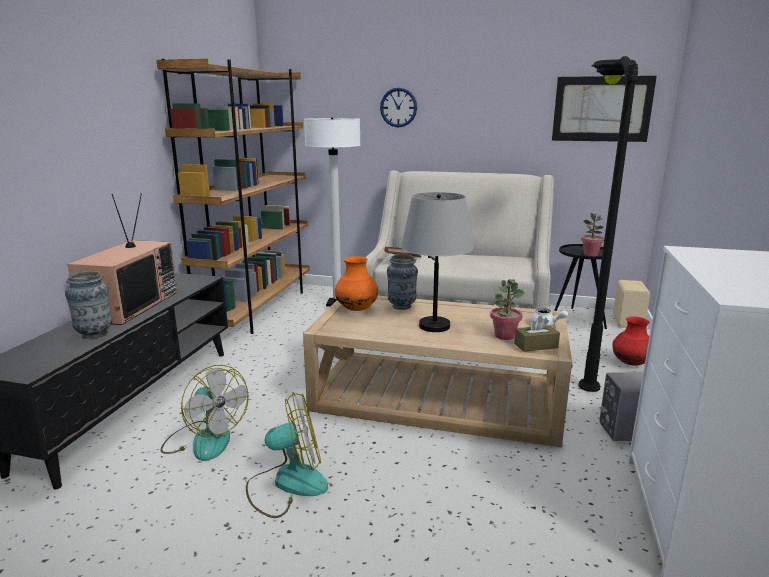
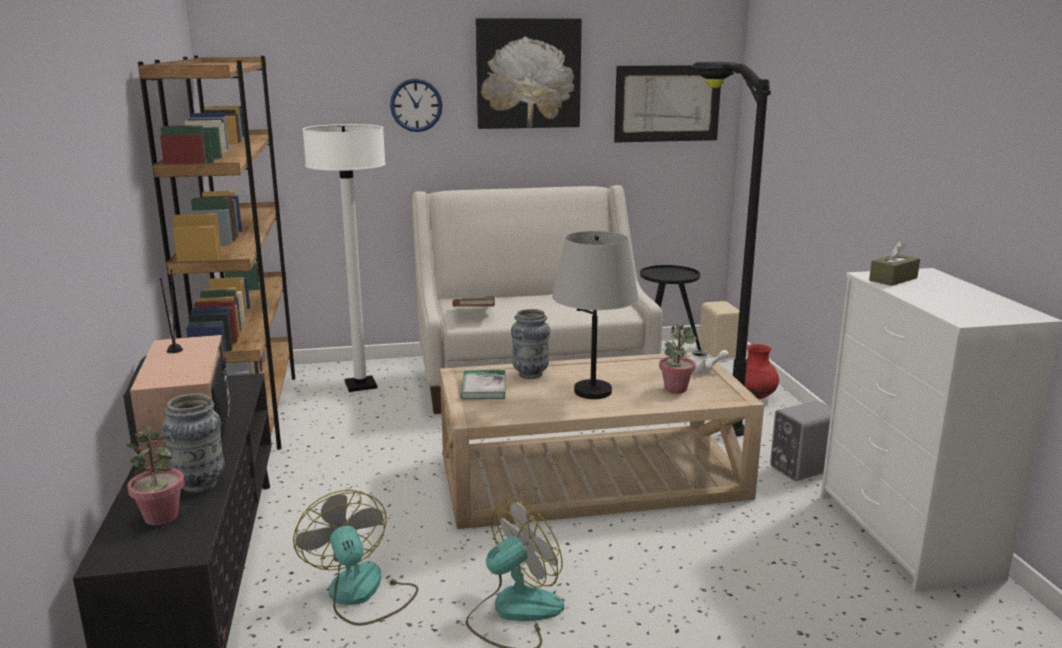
camera: 25 degrees left, 0 degrees up
fan [161,365,249,461] -> fan turned 135 degrees counterclockwise [293,490,419,626]
orange vase [335,256,378,311] -> book [461,370,505,399]
brown tissue box [514,316,560,352] -> brown tissue box moved to [869,240,920,286]
potted plant [581,213,604,256] -> potted plant moved to [126,423,185,526]
none -> picture [476,18,582,129]

